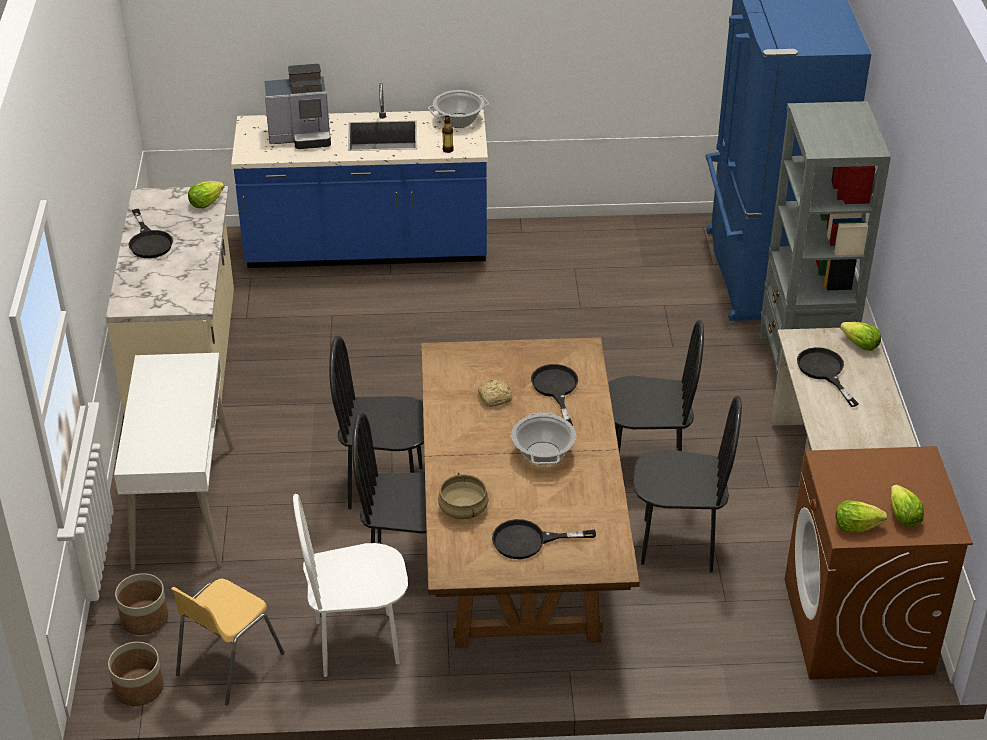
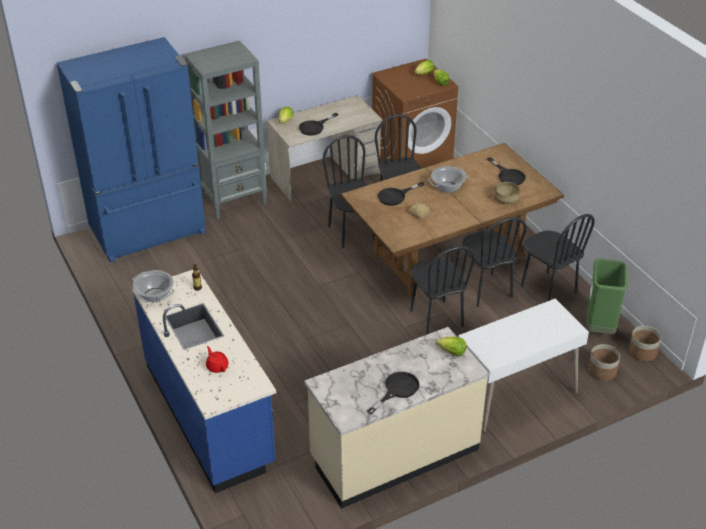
camera: 115 degrees left, 0 degrees up
yellow chair [171,579,285,706] -> green trash can [586,259,628,334]
lettuce [188,181,224,208] -> lettuce moved to [436,337,466,356]
coffee machine [264,64,331,149] -> red teapot [206,346,229,373]
white chair [293,494,408,677] -> black chair [521,214,595,301]

